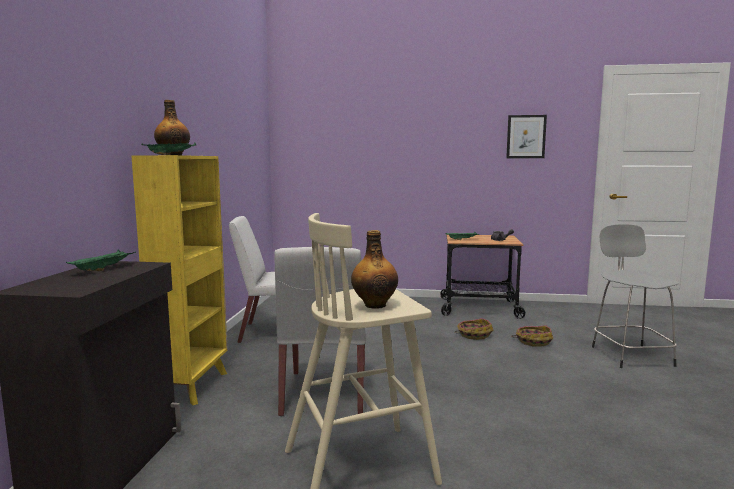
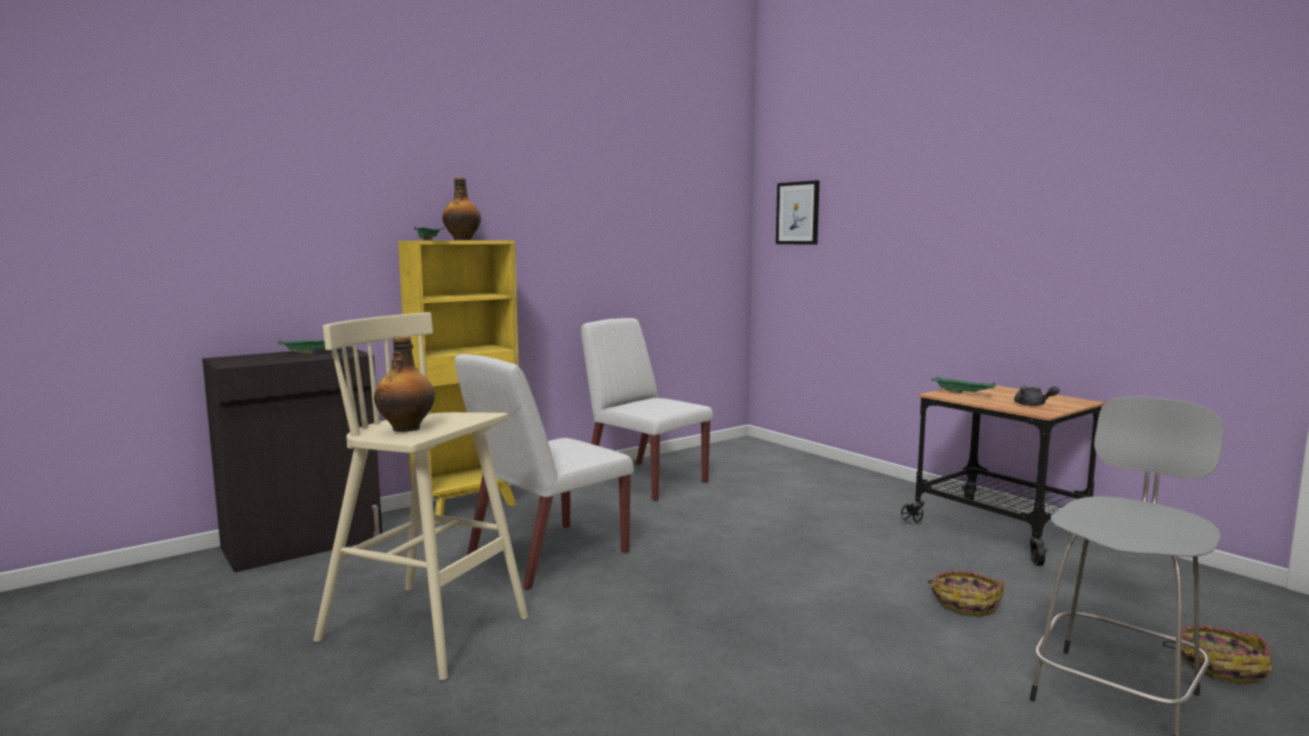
camera: 45 degrees right, 0 degrees up
basket [454,318,493,340] -> basket moved to [1162,626,1273,684]
picture [506,115,547,158] -> picture moved to [776,180,820,245]

